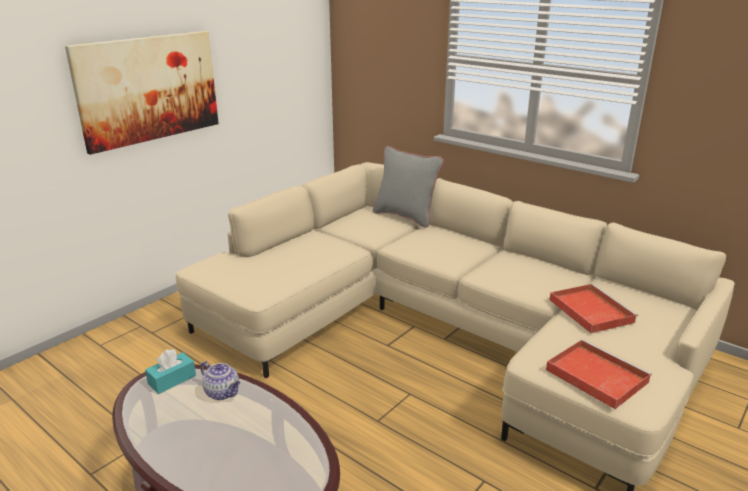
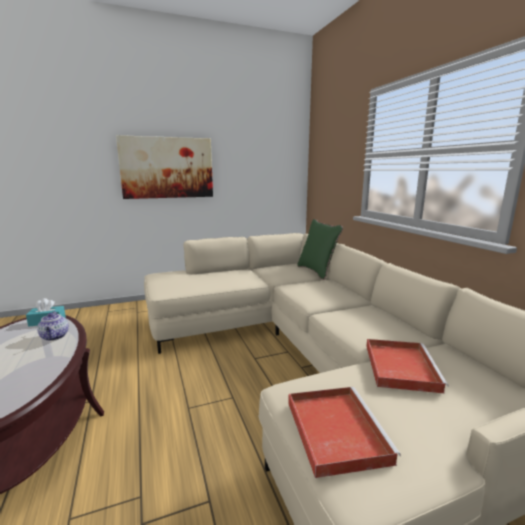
camera: 30 degrees right, 10 degrees down
grey pillow [372,146,443,228] -> green pillow [297,219,343,280]

